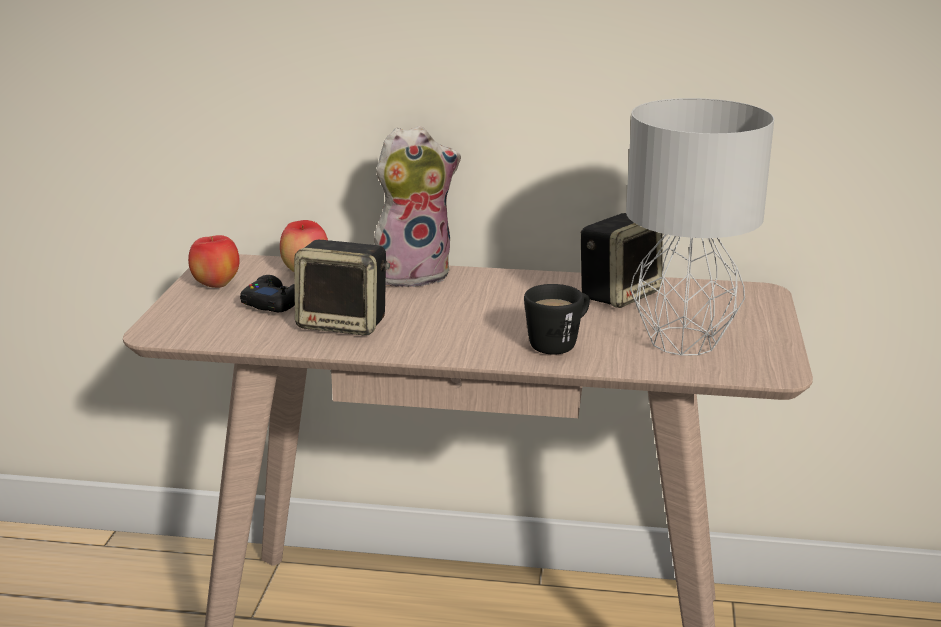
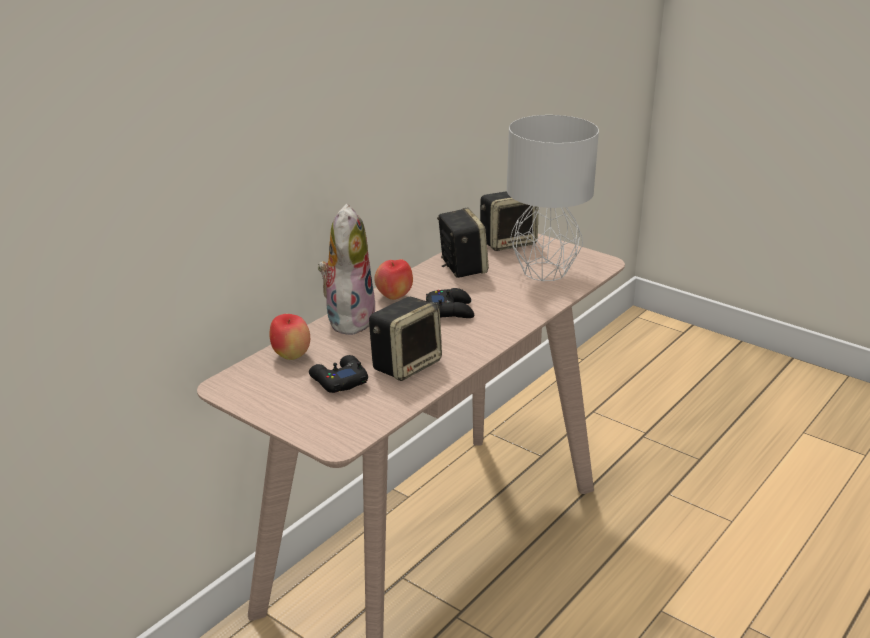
camera: 60 degrees left, 5 degrees up
apple [188,235,240,288] -> apple moved to [374,259,413,300]
black mug [524,284,590,355] -> none
none -> black game controller [426,288,474,318]
none -> speaker [480,191,538,251]

